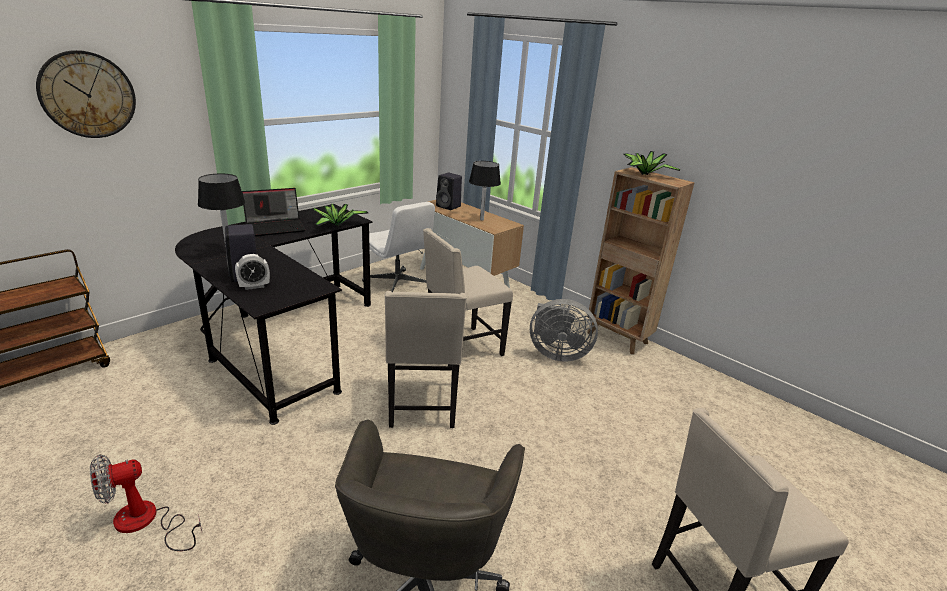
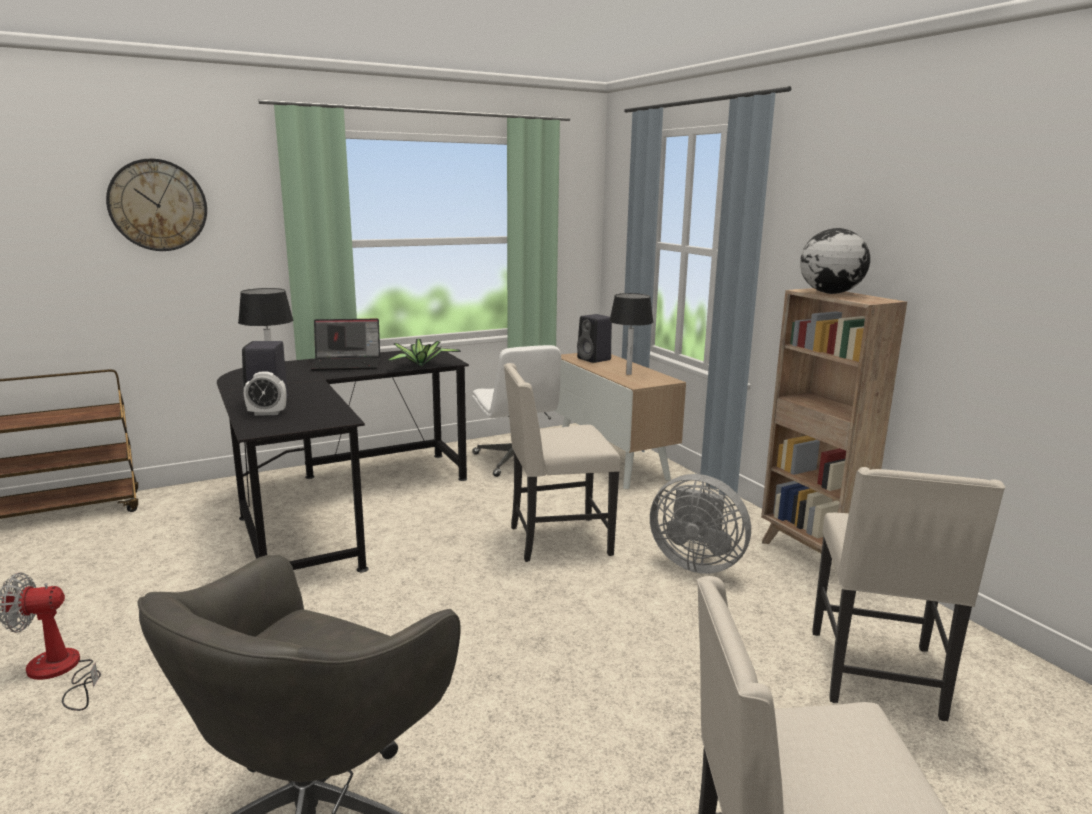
camera: 20 degrees right, 10 degrees down
beige chair [384,291,467,428] -> beige chair moved to [812,467,1005,721]
potted plant [623,151,681,175] -> globe [800,228,870,294]

